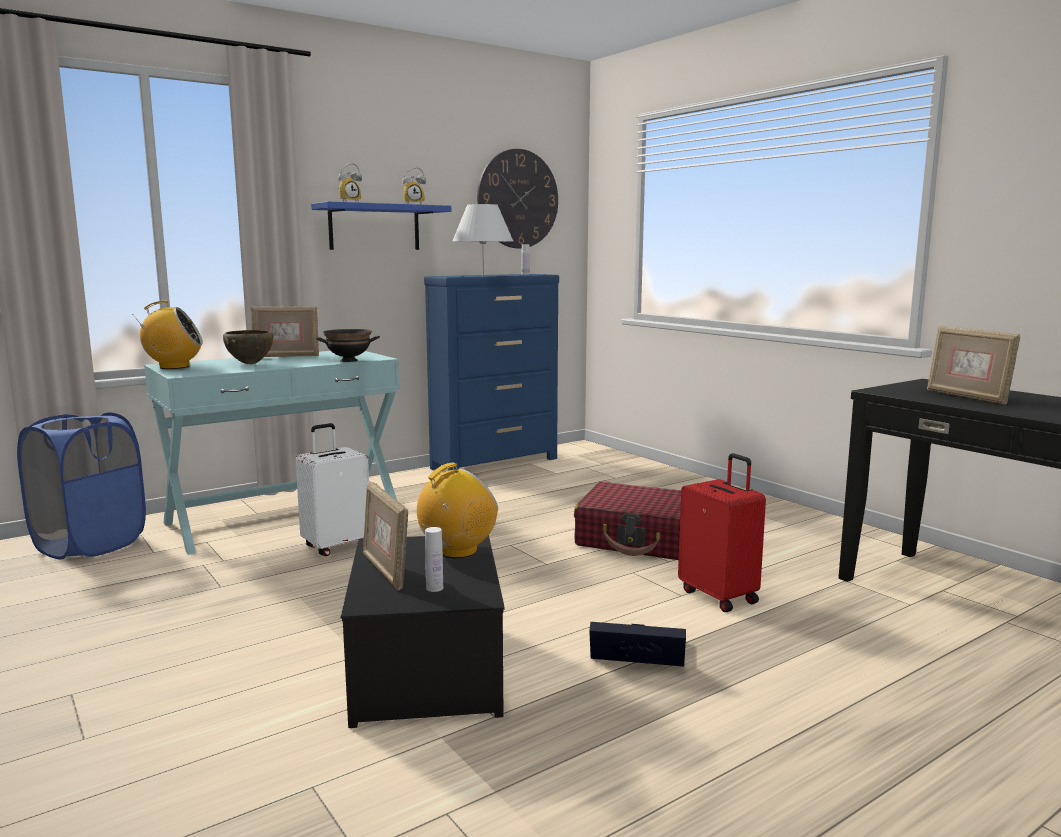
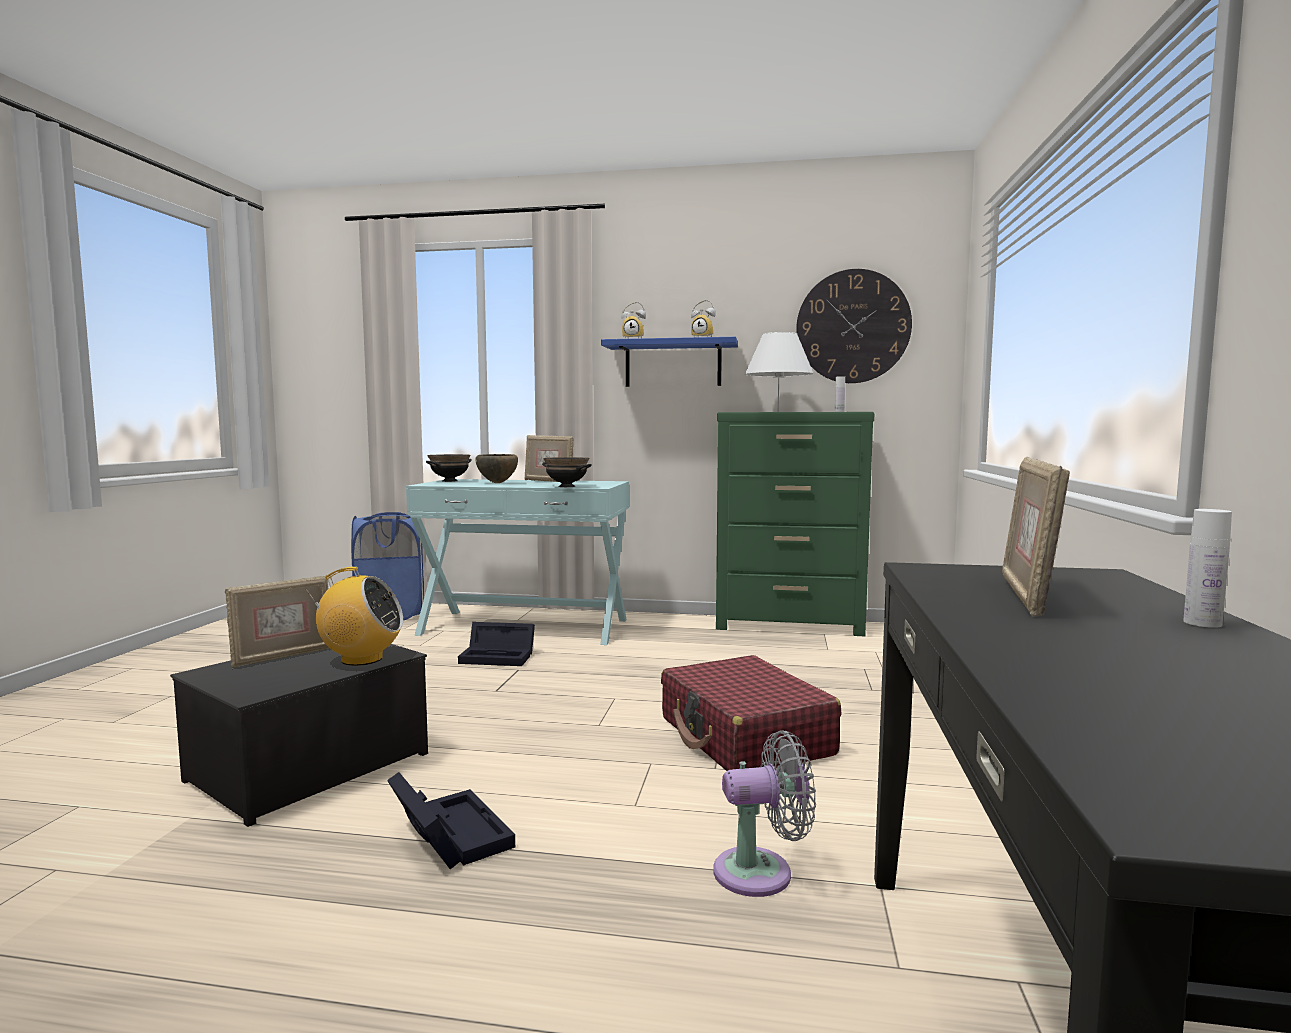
camera: 45 degrees right, 5 degrees down
radio [133,301,203,369] -> black bowl [426,454,472,482]
white suitcase [296,423,369,556] -> black storage box [458,622,535,666]
picture frame [363,481,408,591] -> picture frame turned 150 degrees counterclockwise [225,575,330,668]
blue dresser [424,274,559,471] -> green dresser [716,412,874,636]
white bottle [425,527,443,592] -> white bottle moved to [1183,509,1232,628]
red suitcase [678,453,766,612] -> none
none -> grey fan [714,731,816,897]

